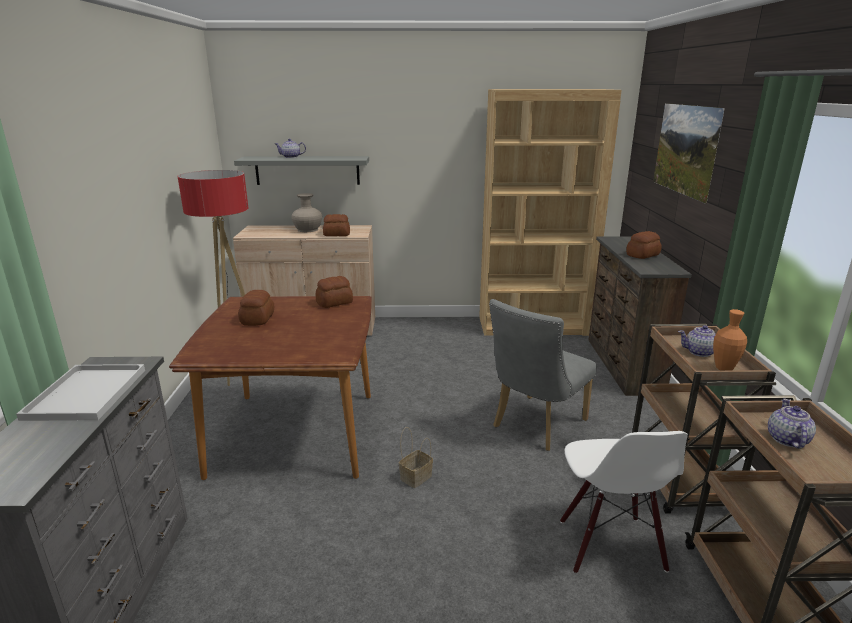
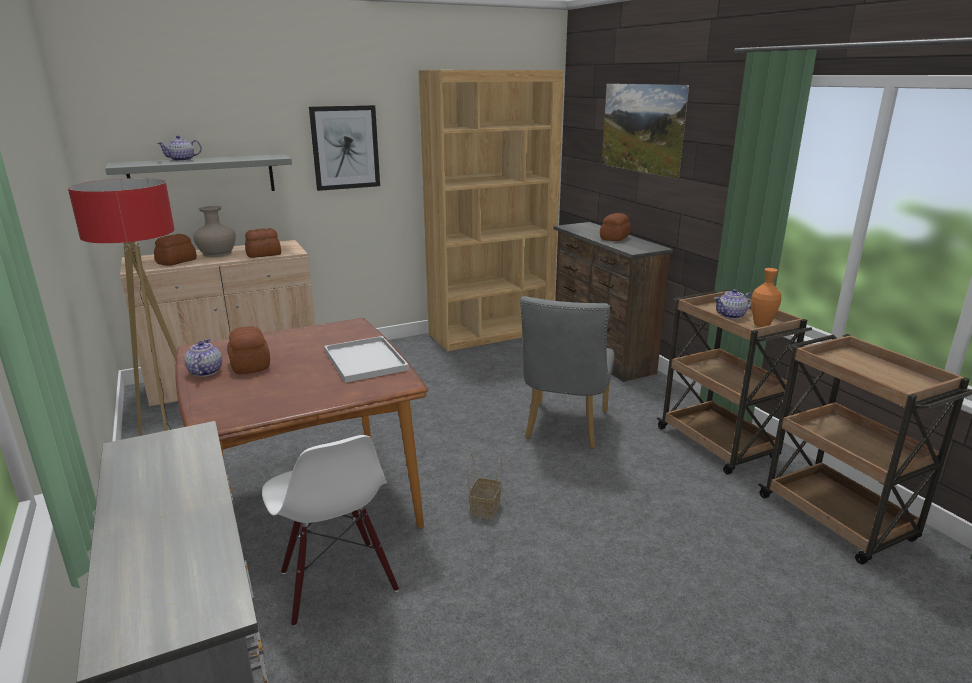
camera: 25 degrees left, 0 degrees up
white tray [16,364,145,421] -> white tray moved to [324,336,409,383]
bread [316,276,353,308] -> bread moved to [154,234,197,266]
white chair [560,431,688,574] -> white chair moved to [262,435,399,627]
teapot [768,398,816,449] -> teapot moved to [185,339,222,377]
none -> picture [309,105,380,191]

